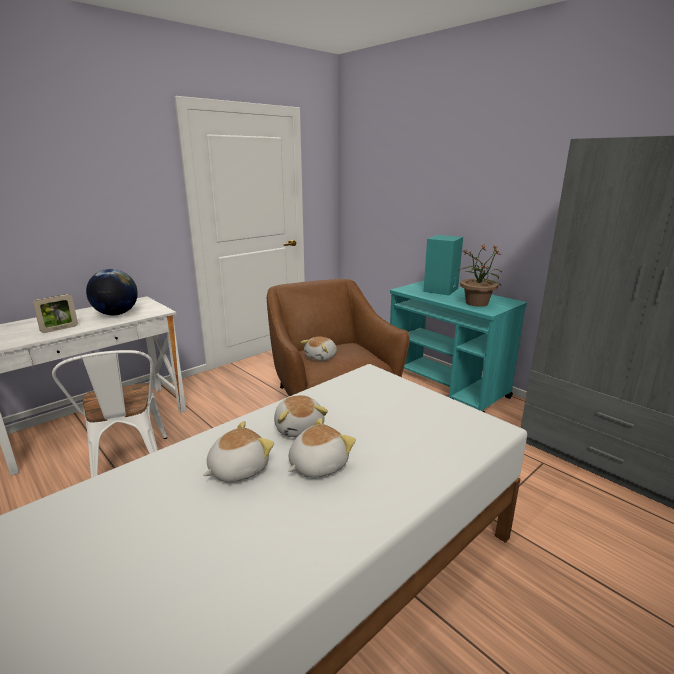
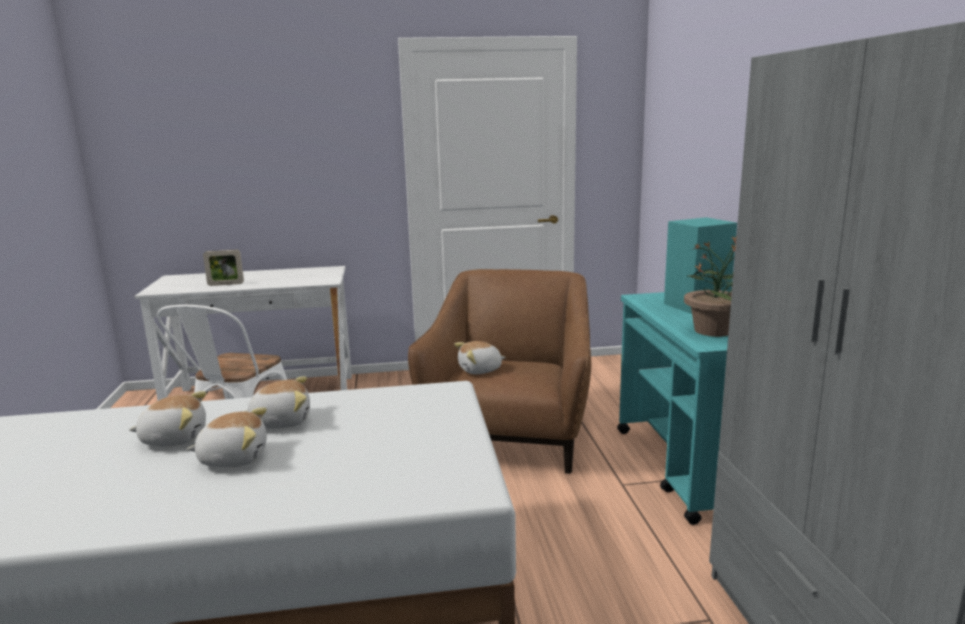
camera: 35 degrees right, 5 degrees down
globe [86,269,138,315] -> none
plush toy [274,395,328,437] -> plush toy turned 120 degrees counterclockwise [246,376,310,429]

